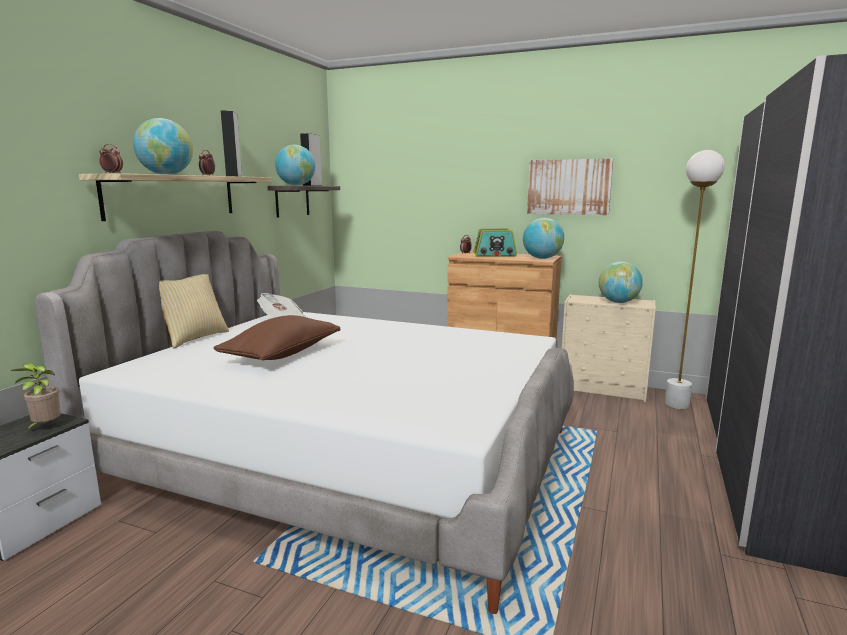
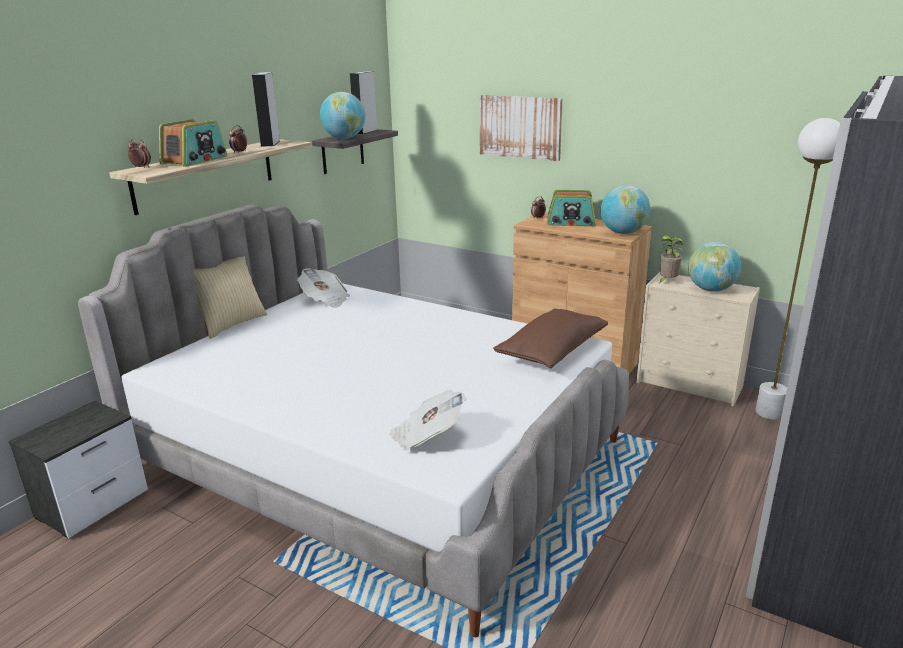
camera: 10 degrees right, 10 degrees up
potted plant [11,363,61,429] -> potted plant moved to [659,235,683,283]
globe [133,118,193,175] -> radio [159,119,227,167]
brown pillow [213,315,341,360] -> brown pillow moved to [493,308,608,368]
picture [527,159,613,215] -> picture moved to [480,95,563,161]
none -> newspaper [390,390,466,451]

